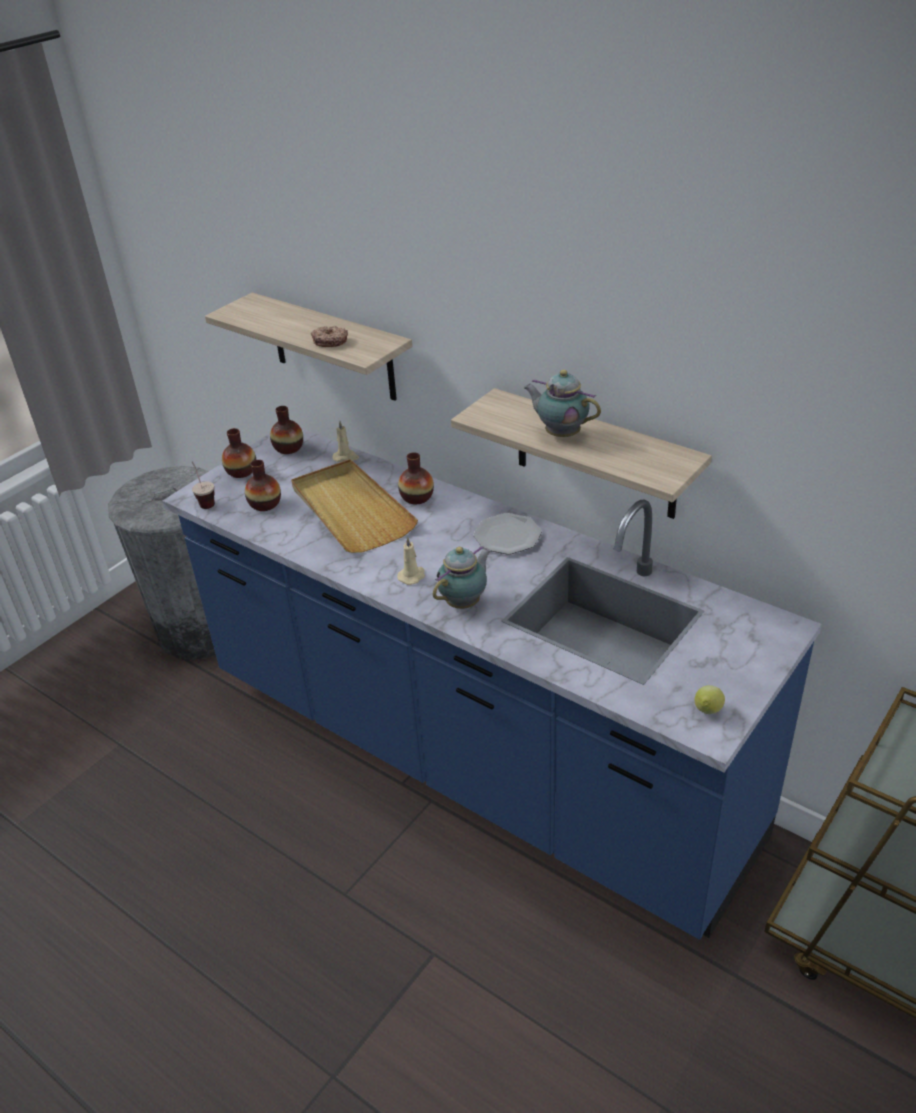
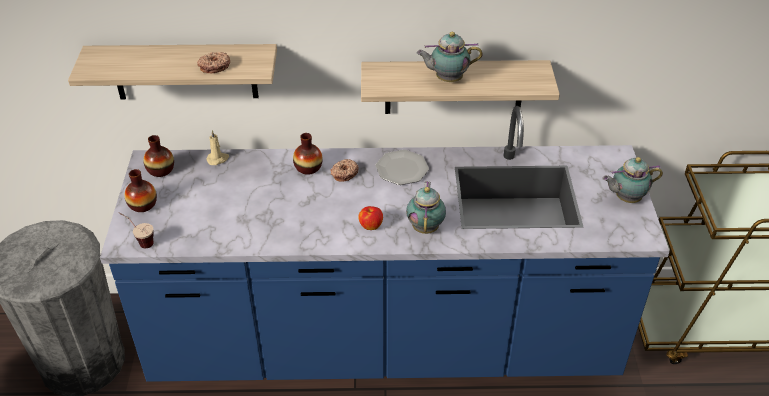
camera: 40 degrees left, 5 degrees up
vase [245,460,281,511] -> none
beige tray [291,459,418,553] -> none
beige candle [397,537,425,585] -> apple [358,206,383,230]
lemon [694,685,725,714] -> none
none -> donut [331,159,359,182]
none -> teapot [602,157,663,203]

